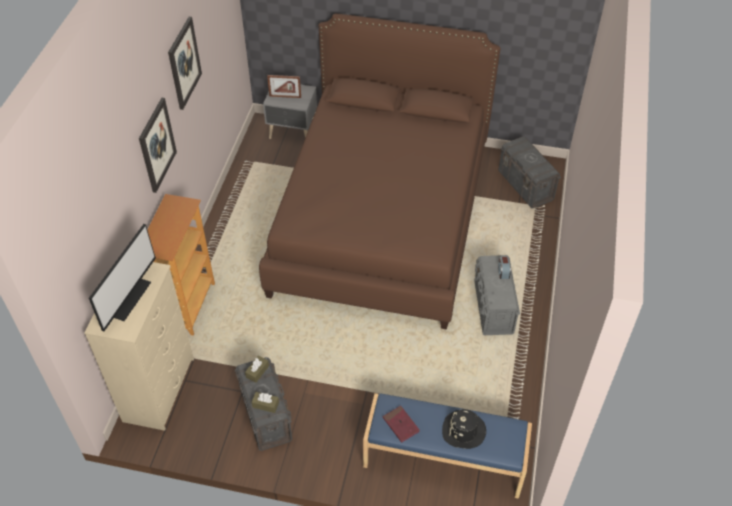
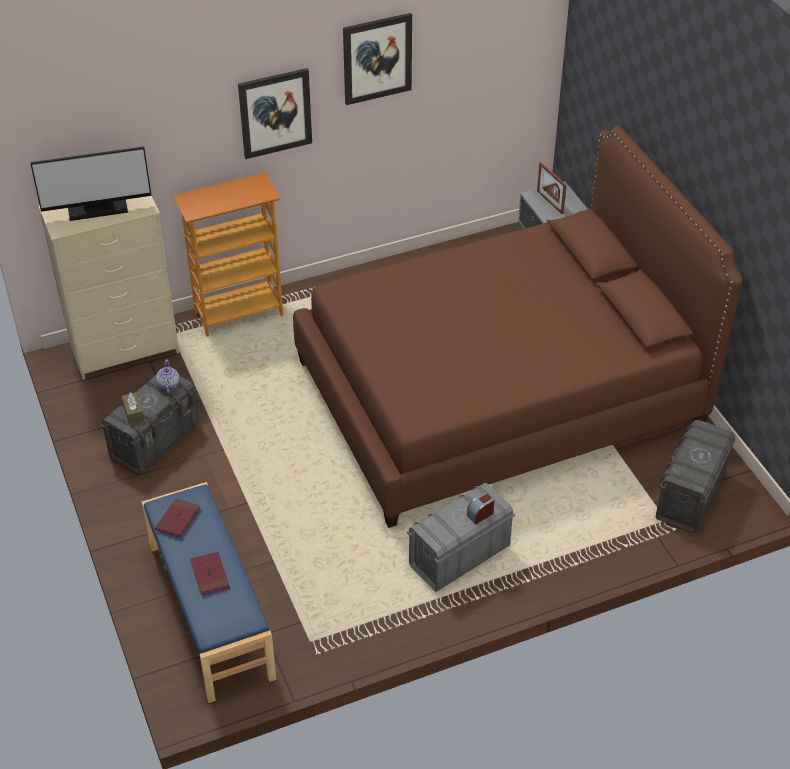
camera: 55 degrees right, 5 degrees down
brown tissue box [245,355,269,383] -> teapot [156,360,180,393]
black hat [442,409,486,449] -> red book [190,552,230,595]

